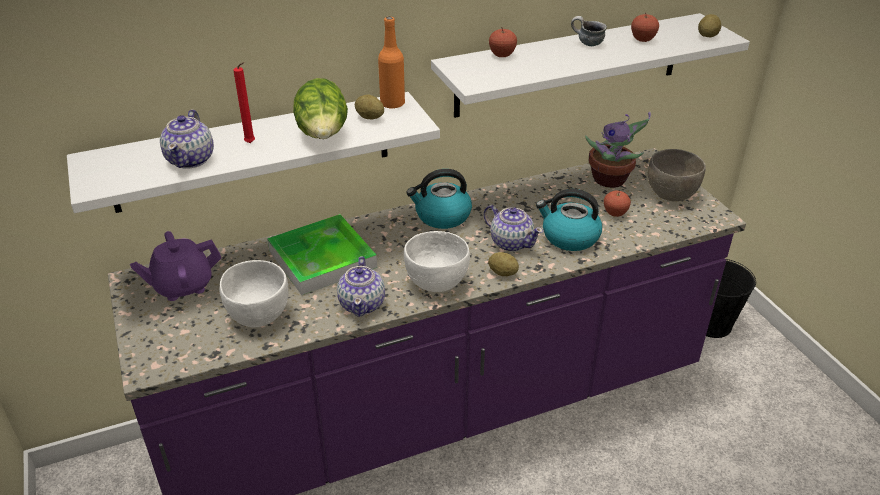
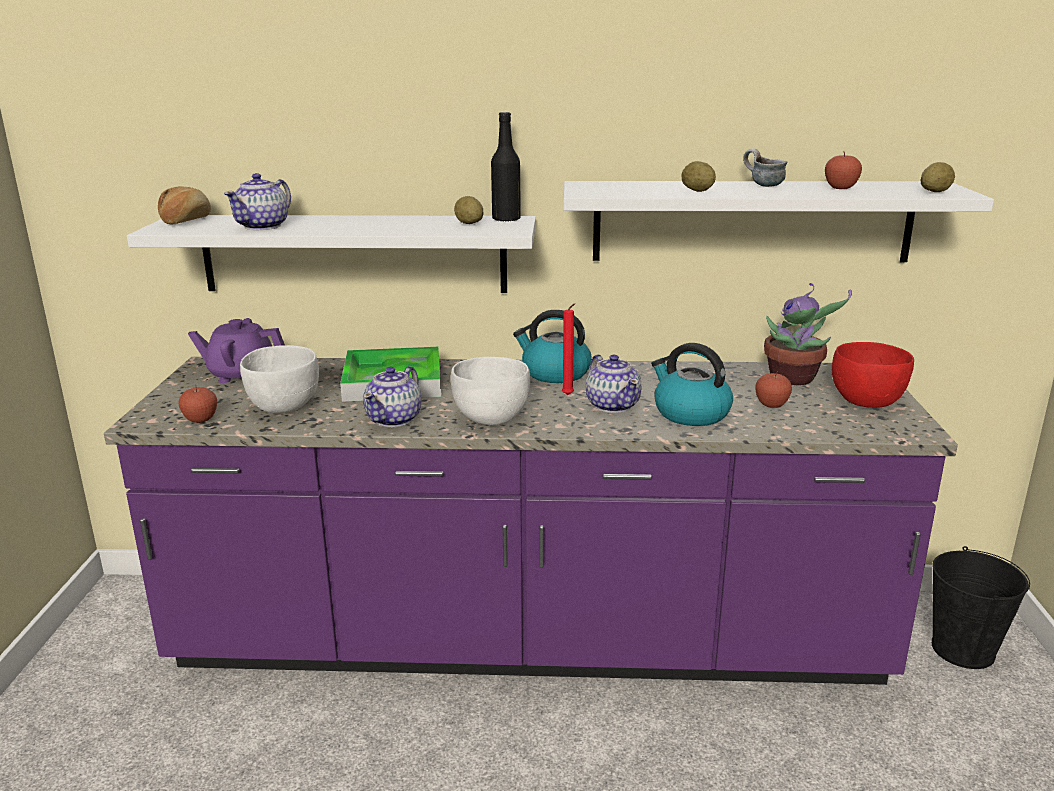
camera: 25 degrees right, 15 degrees down
red candle [233,62,255,143] -> red candle moved to [562,303,575,395]
lettuce [293,78,348,139] -> none
orange bottle [378,17,405,108] -> black bottle [491,112,521,222]
potato [488,252,519,276] -> potato moved to [681,161,716,192]
apple [489,28,517,57] -> apple moved to [178,385,217,423]
grey bowl [648,149,706,201] -> red bowl [832,342,914,408]
none -> bread [158,186,211,224]

